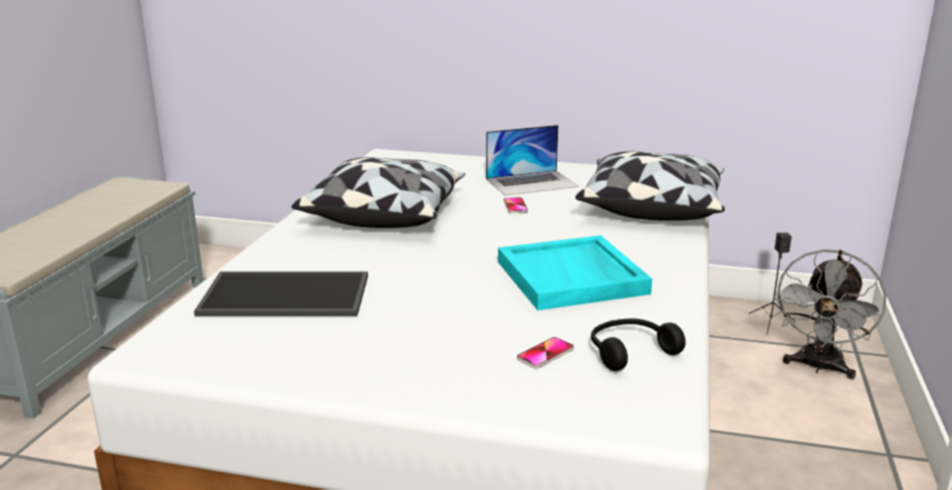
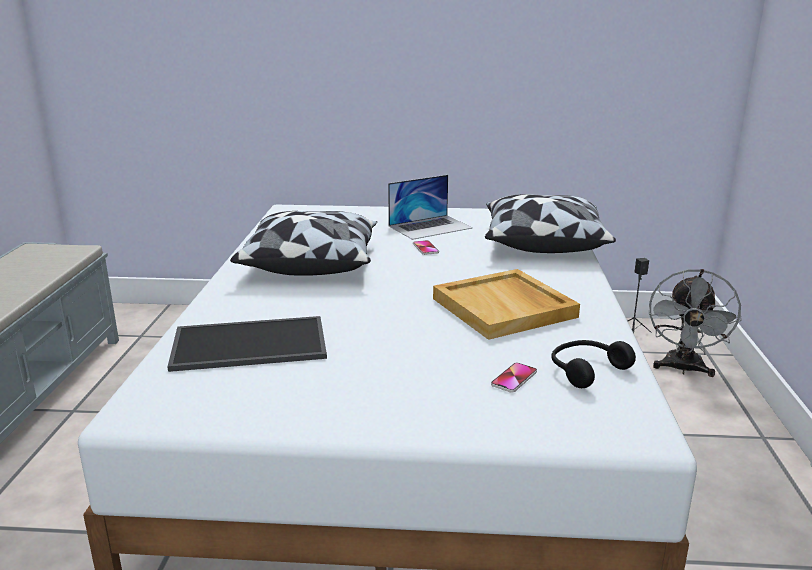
camera: 10 degrees left, 0 degrees up
turquoise tray [498,235,652,310] -> beige tray [433,269,580,340]

